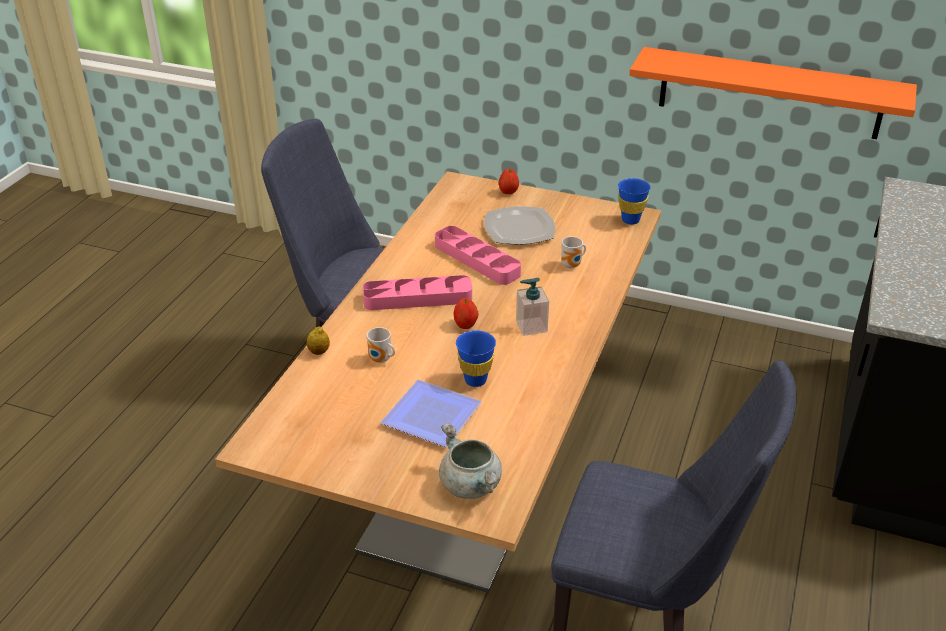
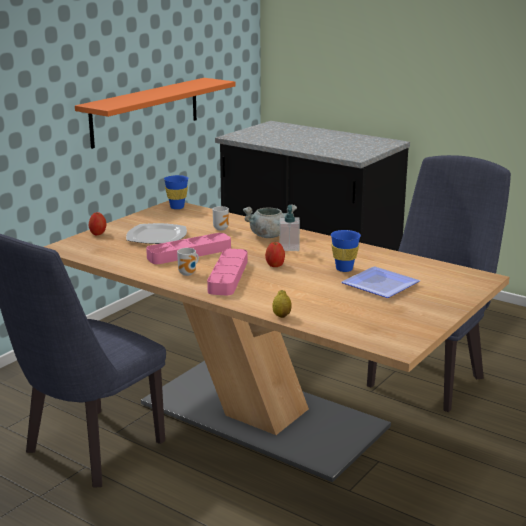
camera: 75 degrees left, 15 degrees down
mug [367,327,395,363] -> mug moved to [177,248,199,276]
grey cooking pot [439,423,502,499] -> grey cooking pot moved to [243,205,297,238]

